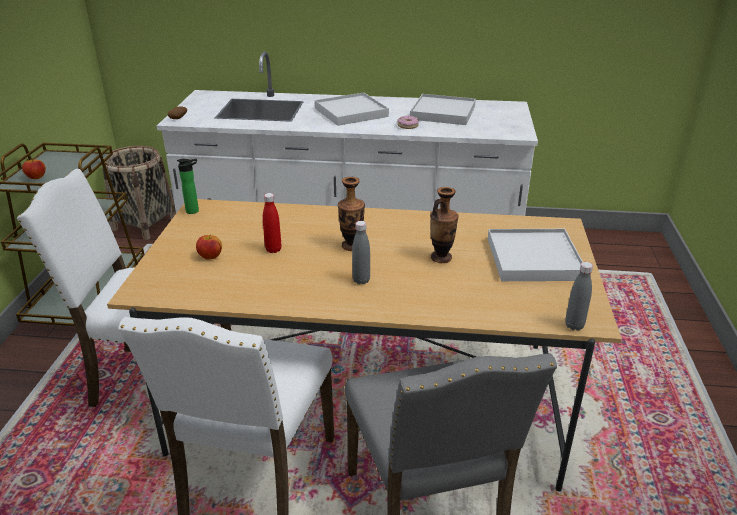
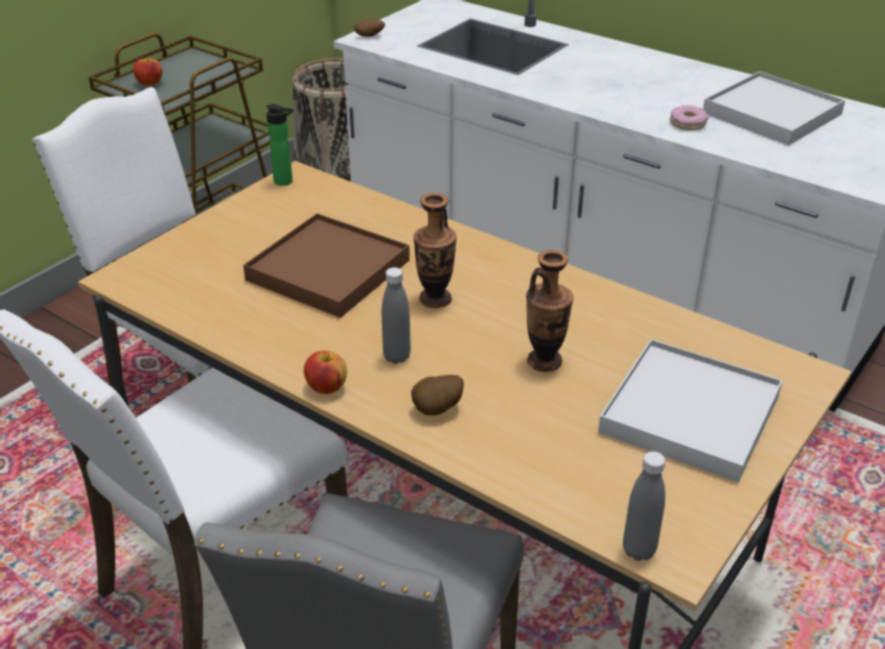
camera: 30 degrees right, 5 degrees up
apple [196,234,222,260] -> apple moved to [304,351,347,394]
red bottle [263,193,282,253] -> brown tray [243,213,410,318]
white tray [315,92,389,126] -> none
none -> potato [411,375,464,415]

